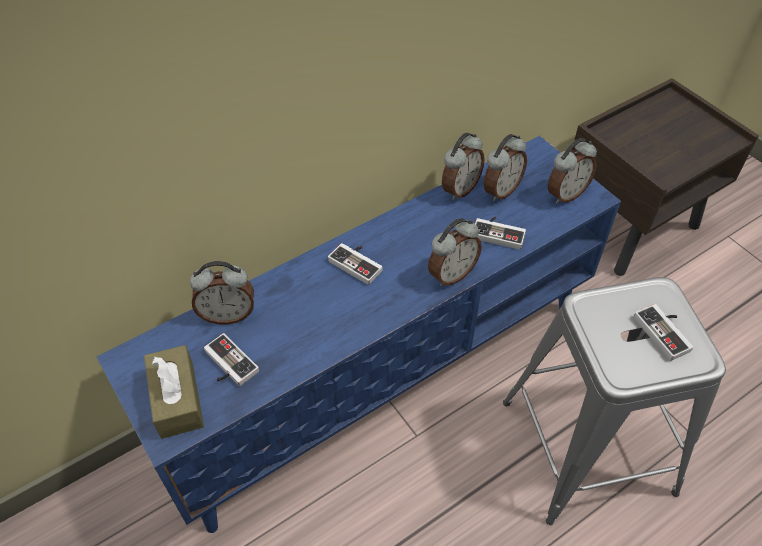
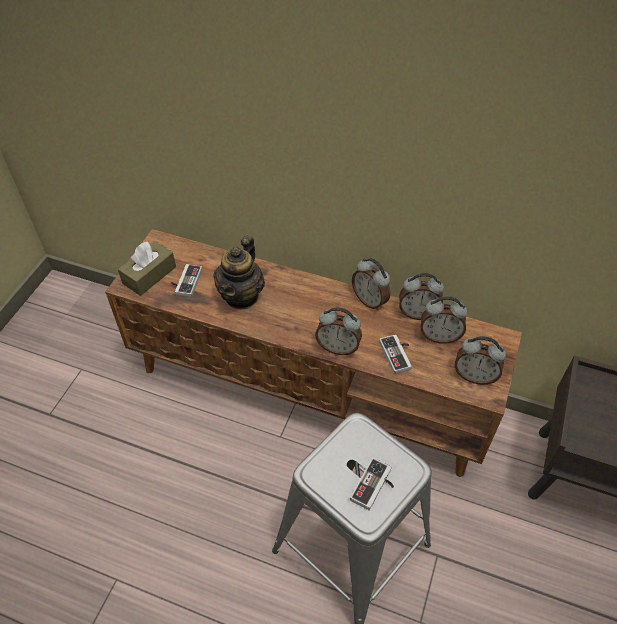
camera: 55 degrees right, 0 degrees up
blue tv stand [97,136,621,533] -> brown tv stand [105,229,522,477]
alarm clock [190,261,254,324] -> alarm clock moved to [352,258,391,310]
game controller [328,243,383,285] -> none
none -> teapot [213,235,265,309]

